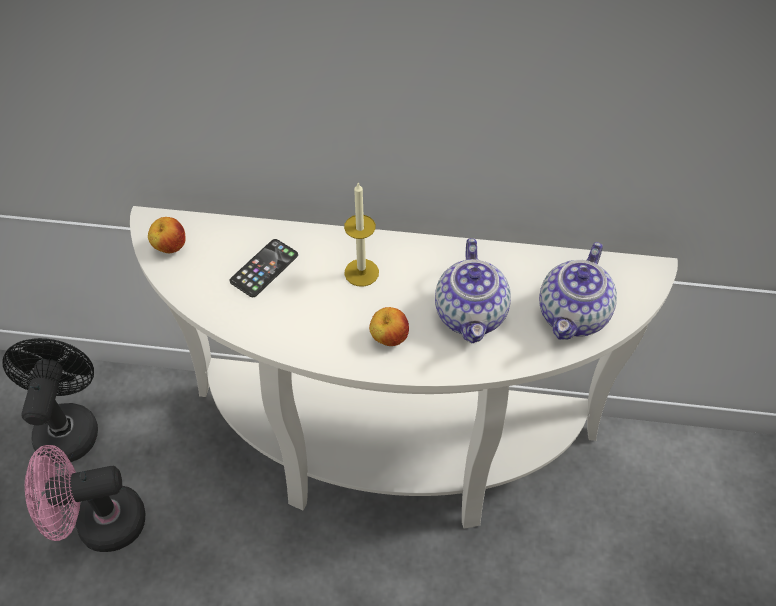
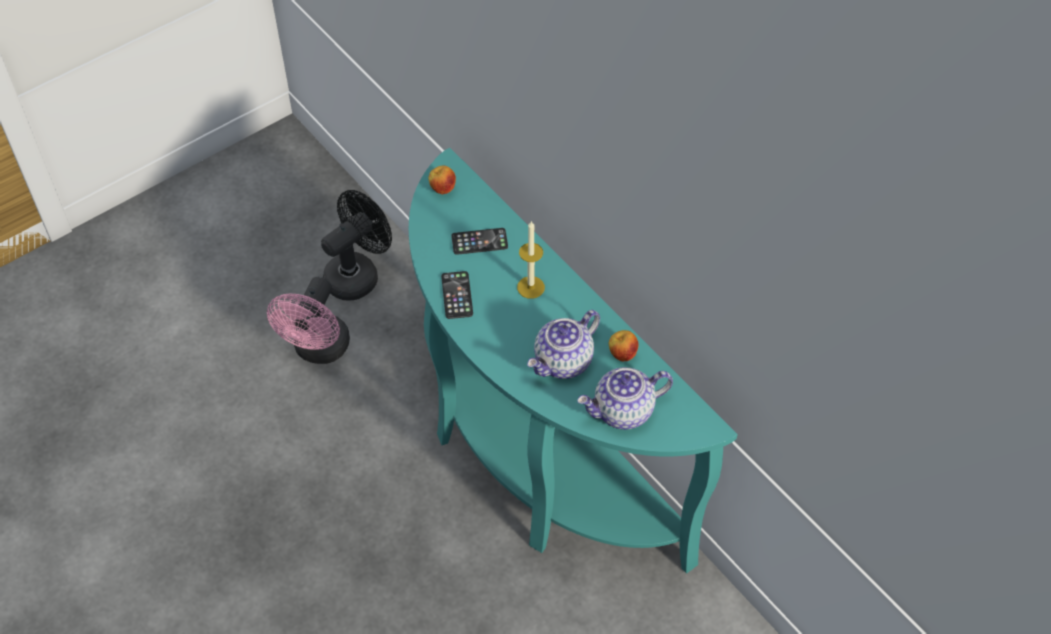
camera: 45 degrees right, 0 degrees up
pink fan [25,445,145,552] -> pink fan turned 105 degrees counterclockwise [267,277,350,364]
white console table [130,206,678,528] -> turquoise console table [409,148,738,574]
apple [369,307,409,346] -> apple moved to [609,330,639,362]
none -> phone [441,271,473,319]

